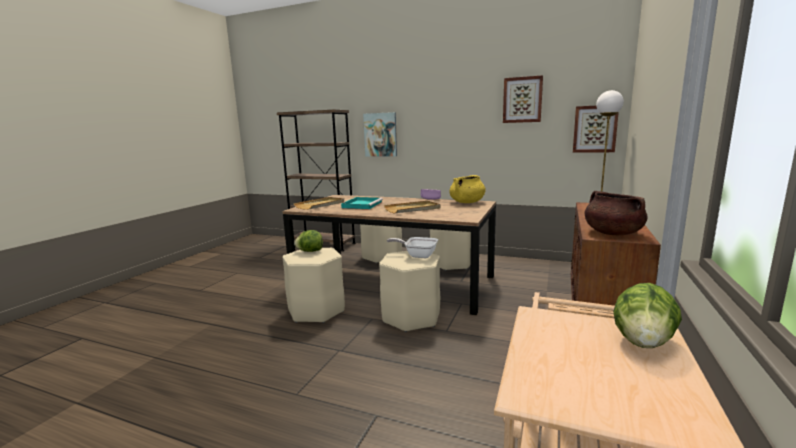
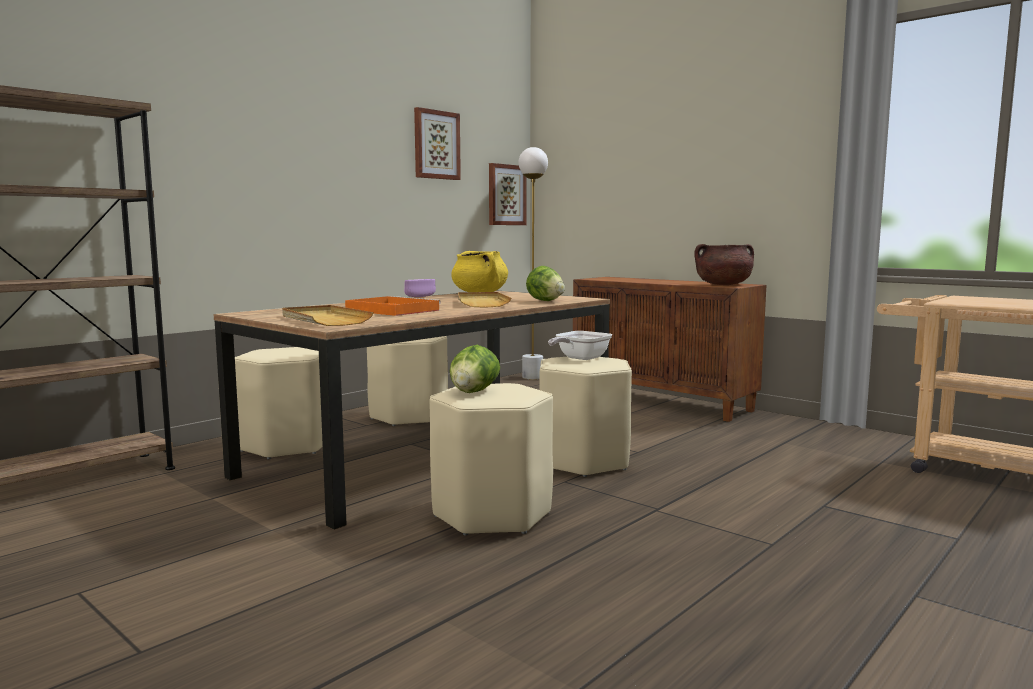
camera: 70 degrees left, 5 degrees down
turquoise tray [341,197,383,210] -> orange tray [345,296,441,316]
picture [363,112,397,156] -> none
lettuce [613,283,682,348] -> lettuce moved to [526,266,565,301]

